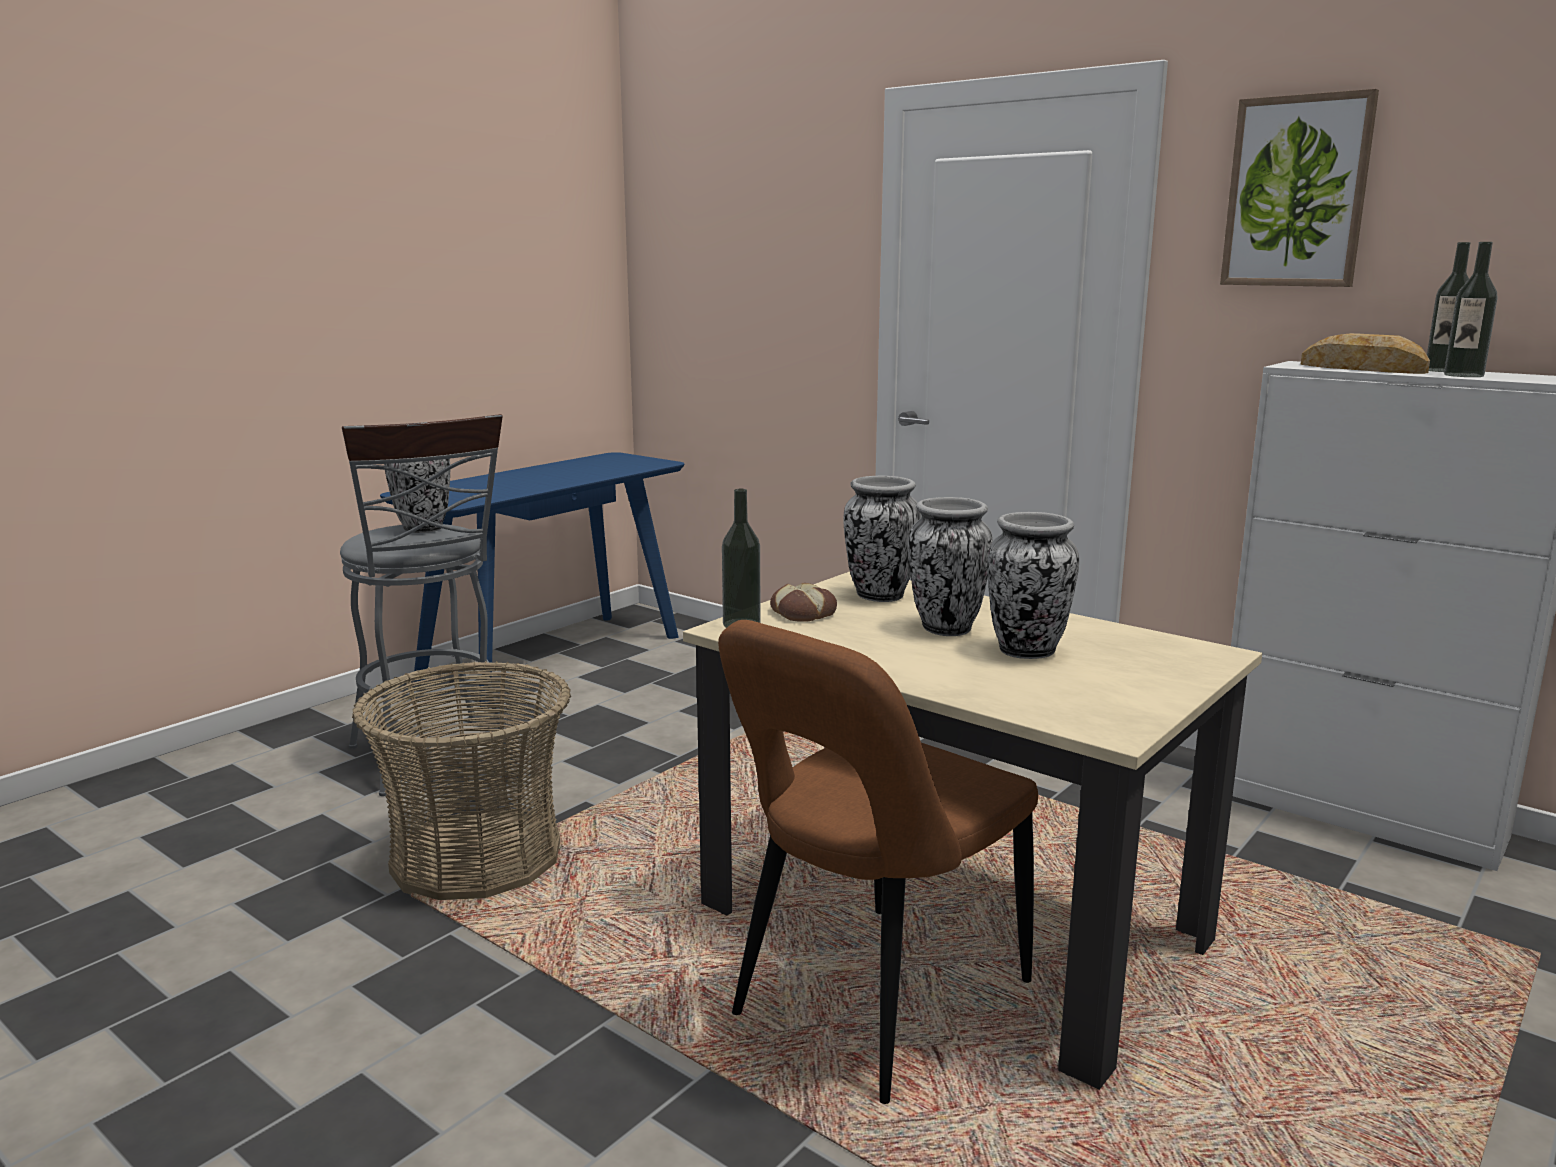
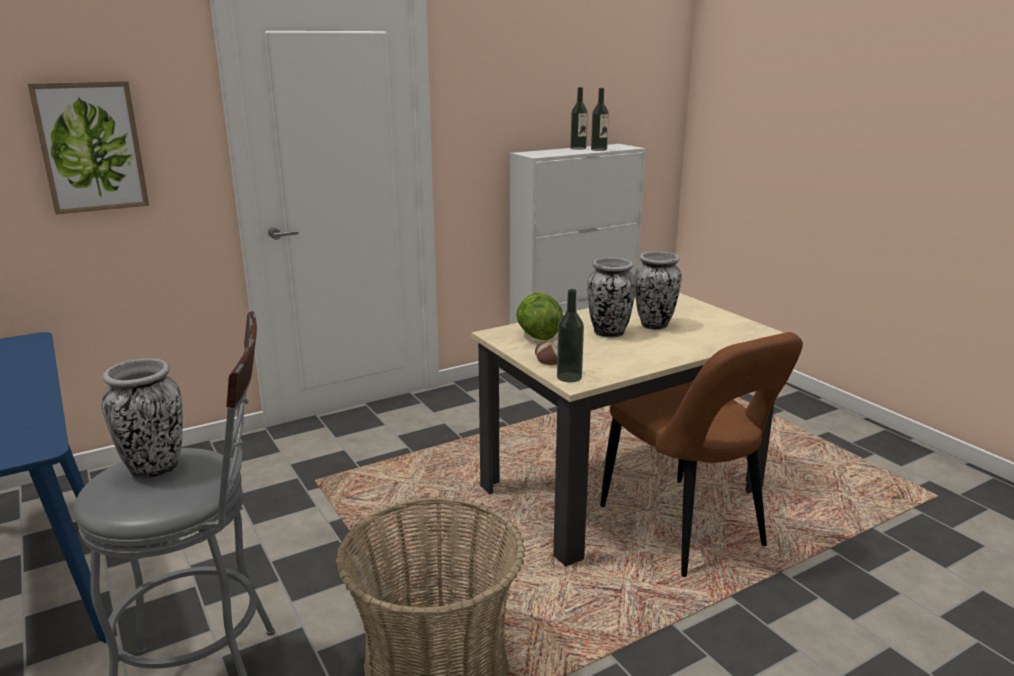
camera: 70 degrees left, 5 degrees up
vase [844,476,921,602] -> lettuce [516,293,563,340]
picture [1220,89,1379,287] -> picture moved to [28,81,149,215]
bread [1300,333,1430,374] -> none

